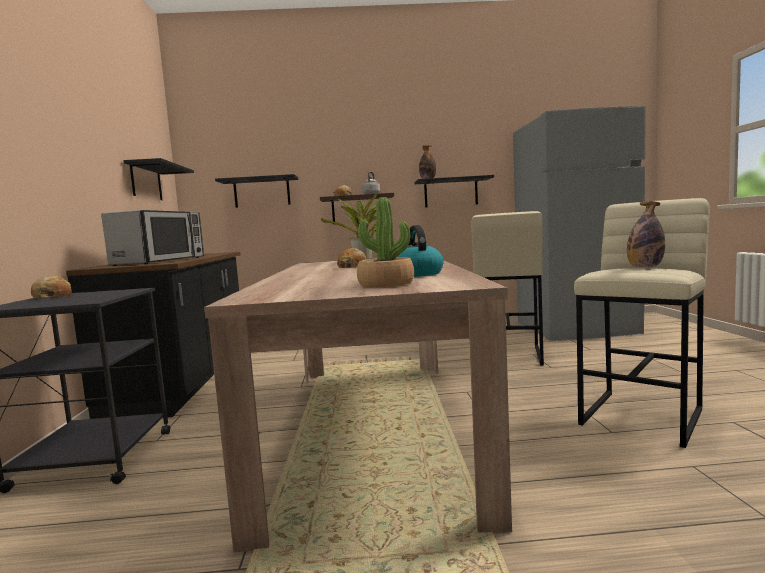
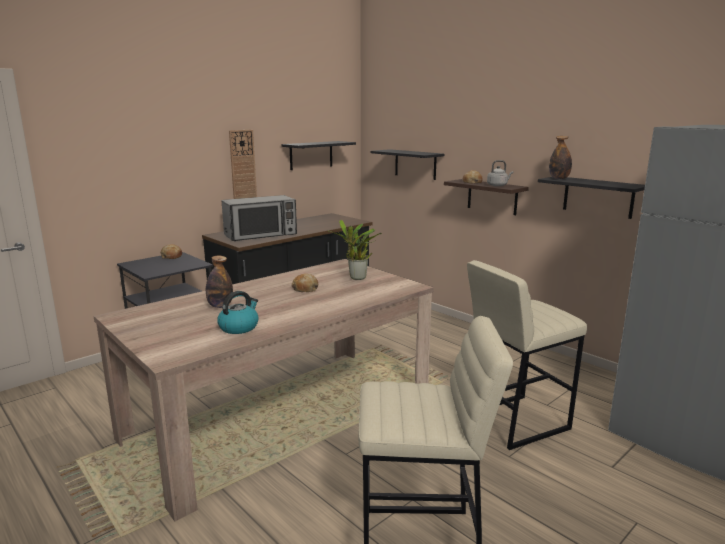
camera: 50 degrees right, 10 degrees up
potted plant [357,197,414,287] -> none
bottle [627,201,665,268] -> bottle moved to [206,256,233,308]
none -> wall clock [229,130,257,199]

